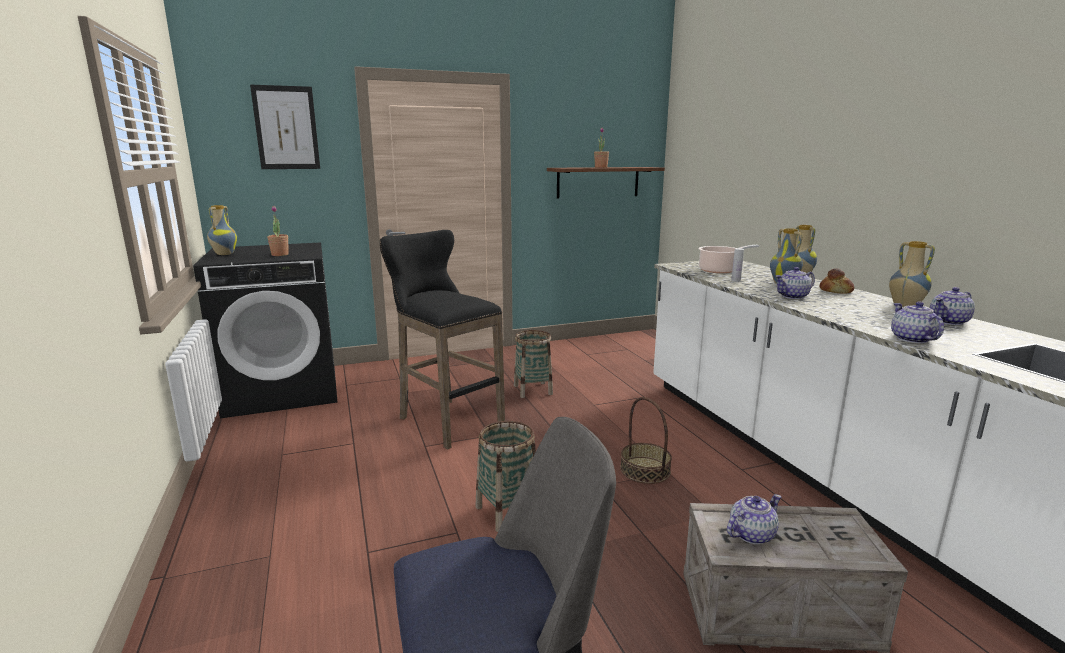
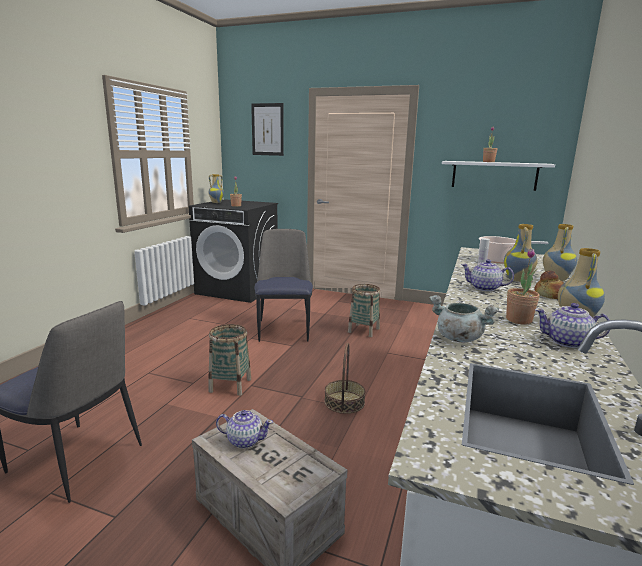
camera: 40 degrees right, 0 degrees up
black stool [380,230,505,450] -> chair [255,229,313,342]
brown shelf [547,167,665,198] -> white shelf [442,161,555,191]
teapot [891,301,944,343] -> grey cooking pot [429,295,499,342]
none -> potted plant [506,248,539,325]

